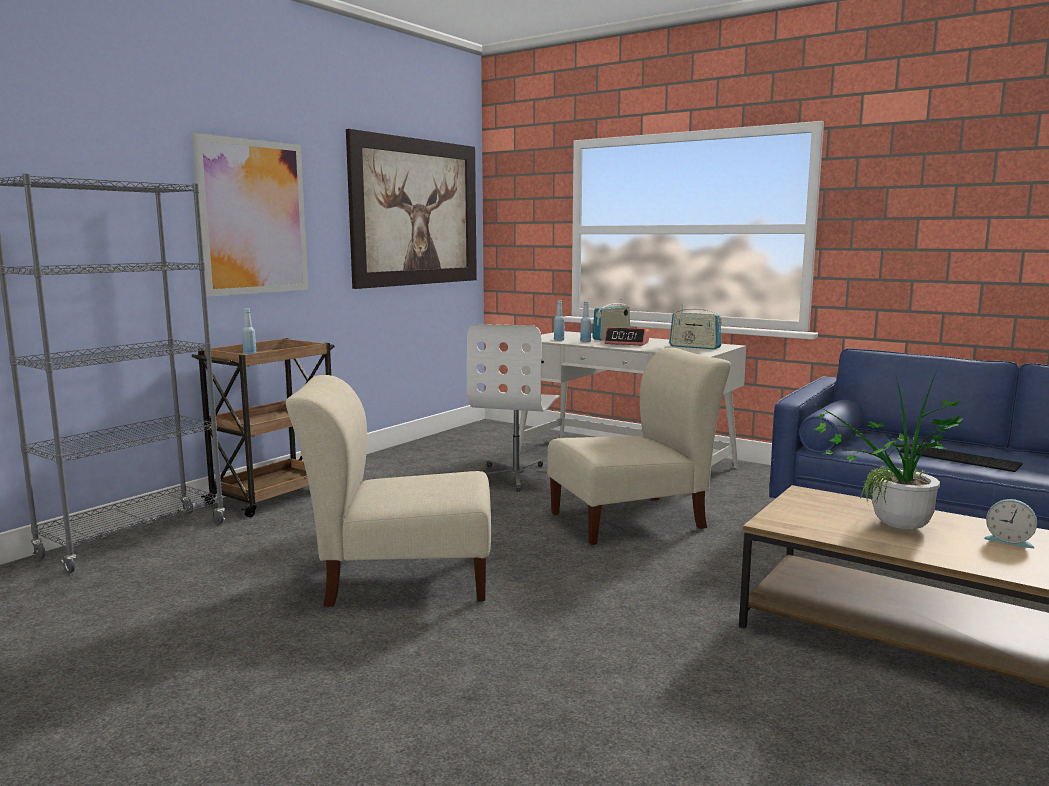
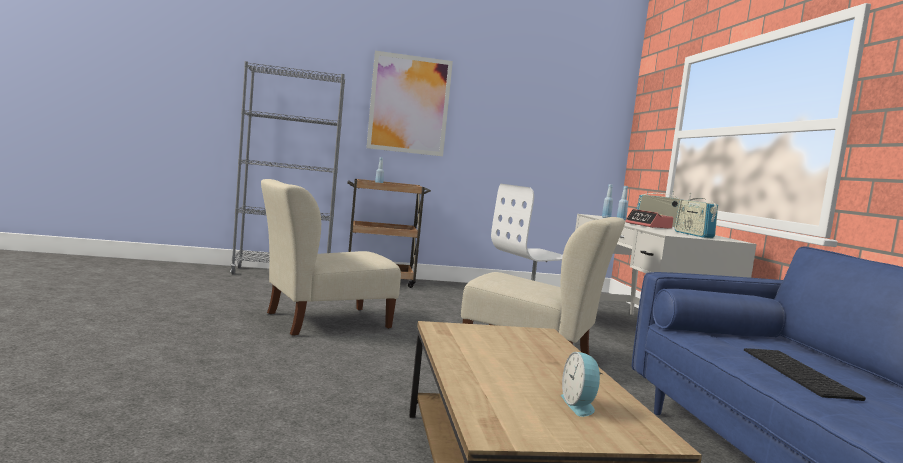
camera: 45 degrees right, 5 degrees down
beige chair [286,375,491,607] -> beige chair turned 75 degrees counterclockwise [261,179,401,336]
picture [346,129,477,289] -> none
potted plant [812,370,964,530] -> none

